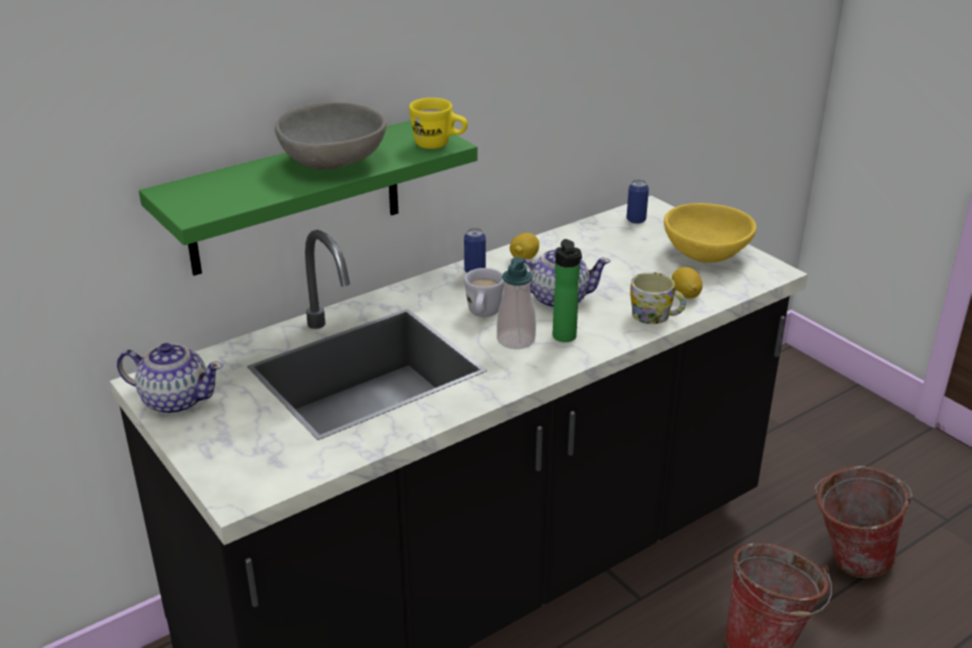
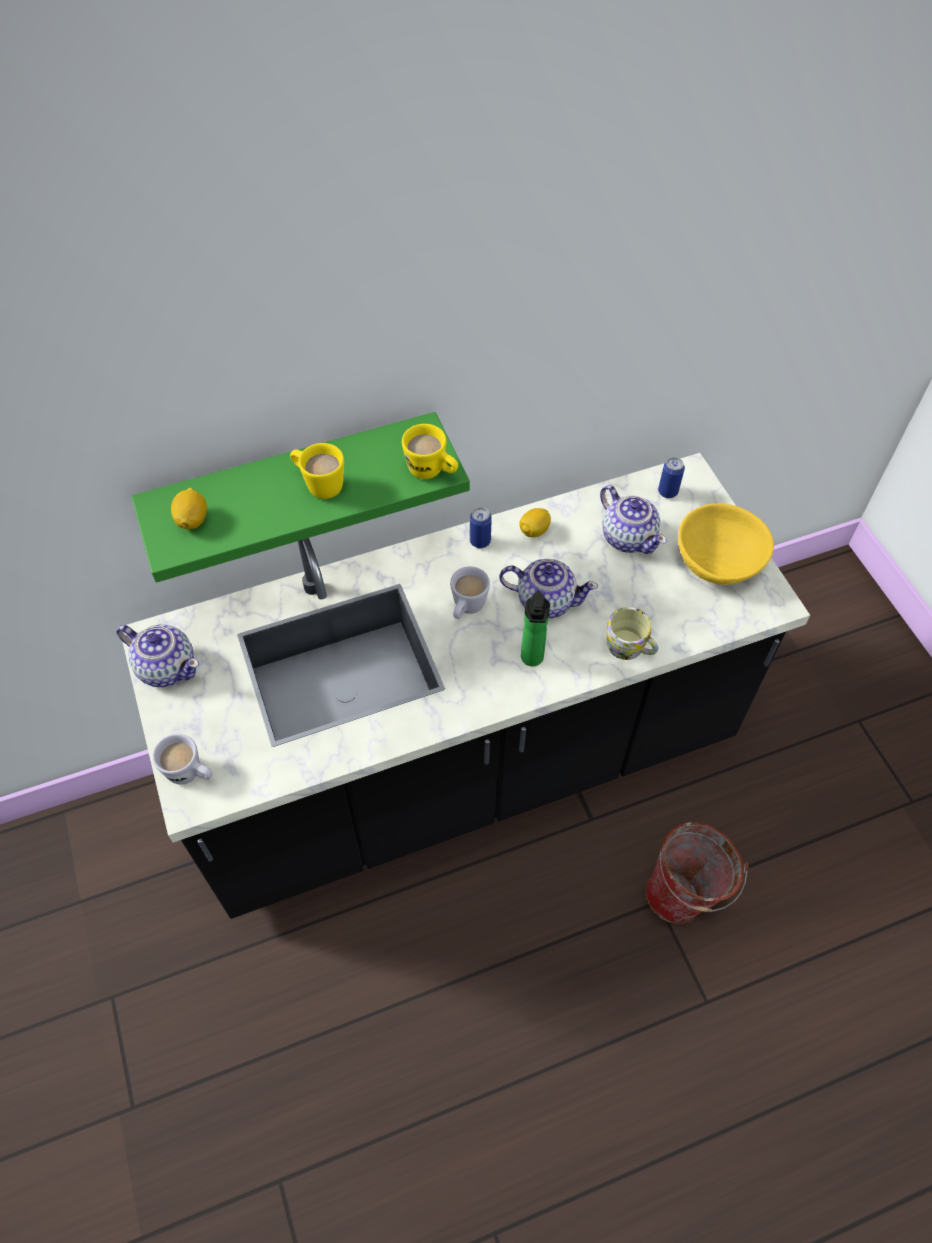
camera: 15 degrees right, 25 degrees up
grey bowl [275,102,387,170] -> yellow mug [290,443,344,499]
soap dispenser [497,257,536,349] -> none
lemon [672,267,703,299] -> lemon moved to [171,488,207,529]
bucket [813,466,912,578] -> none
none -> white mug [153,734,212,785]
none -> teapot [600,485,666,554]

